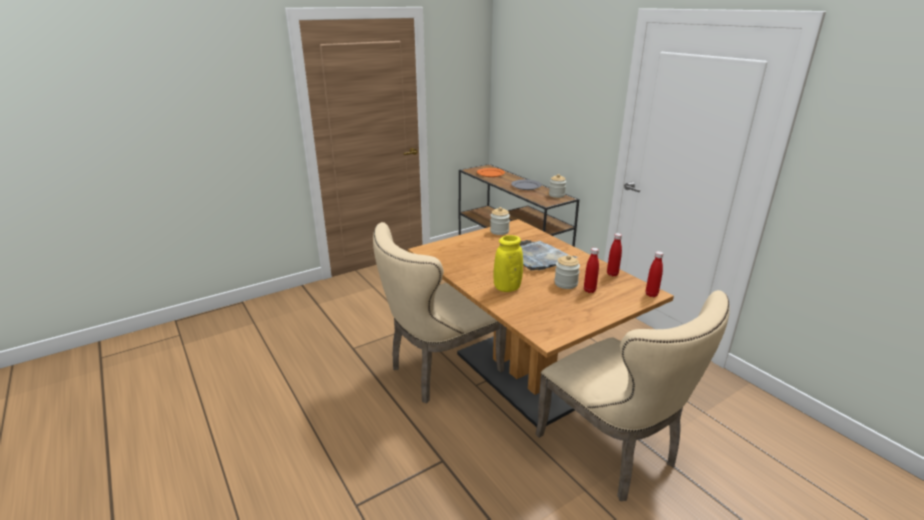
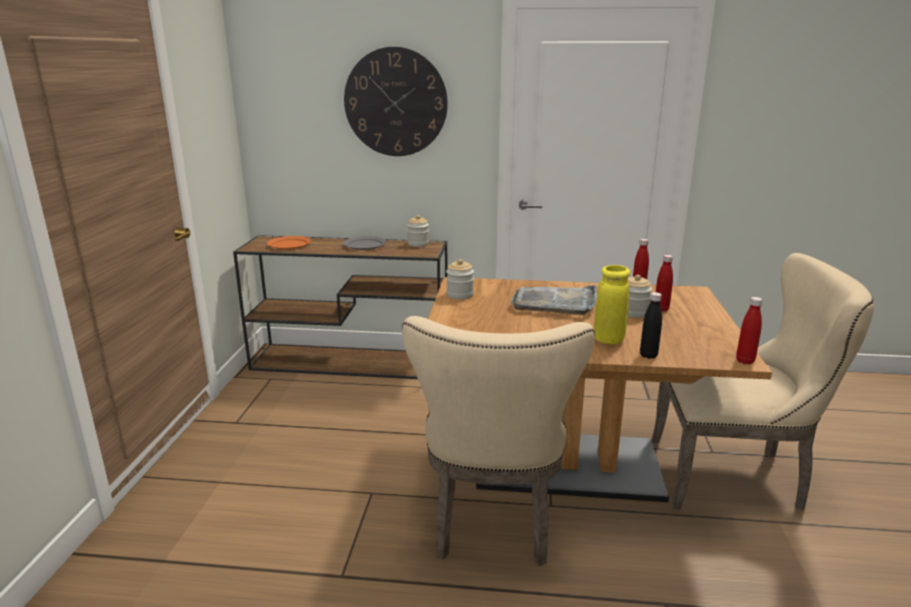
camera: 50 degrees left, 5 degrees down
red bottle [646,251,663,297] -> red bottle moved to [736,297,763,365]
none -> wall clock [344,47,448,156]
none -> black bottle [640,292,662,359]

